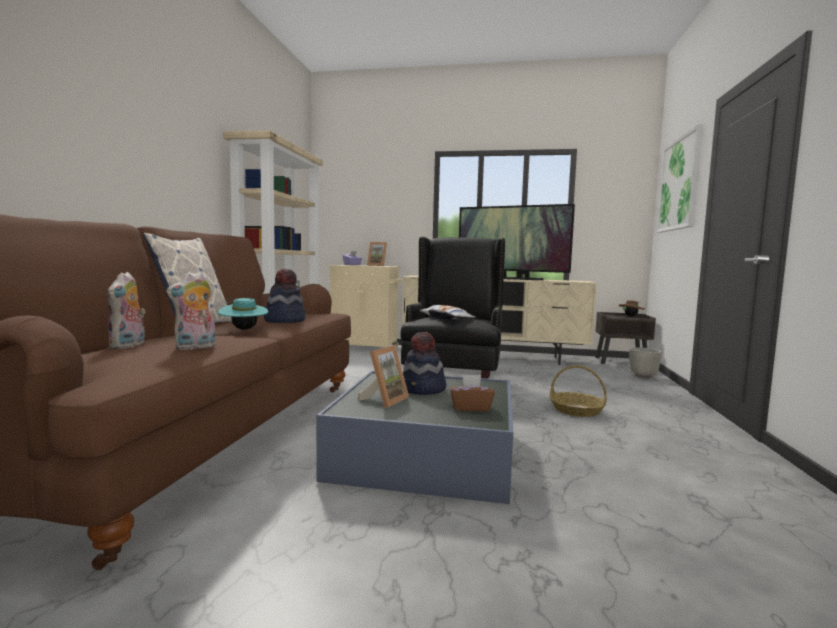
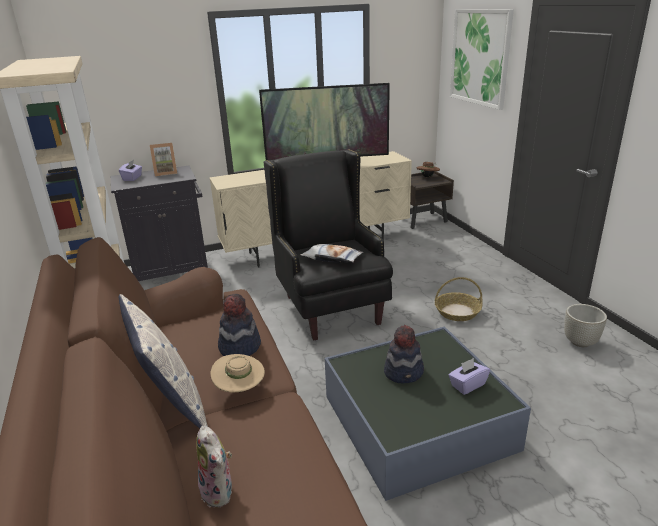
camera: 30 degrees left, 20 degrees up
plush toy [166,272,216,350] -> none
turquoise hat [218,298,268,330] -> beige hat [210,354,265,392]
beige cabinet [328,265,402,347] -> black cabinet [111,166,208,281]
picture frame [358,345,409,408] -> none
brown tissue box [450,375,495,412] -> purple tissue box [449,358,490,395]
grey planter [629,347,662,378] -> grey planter moved to [564,304,607,347]

